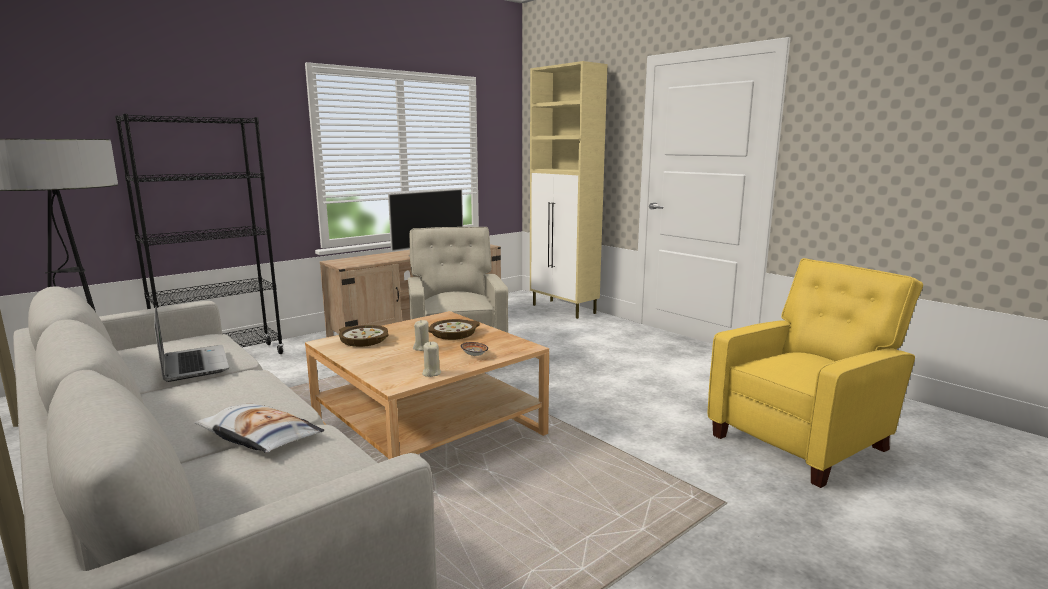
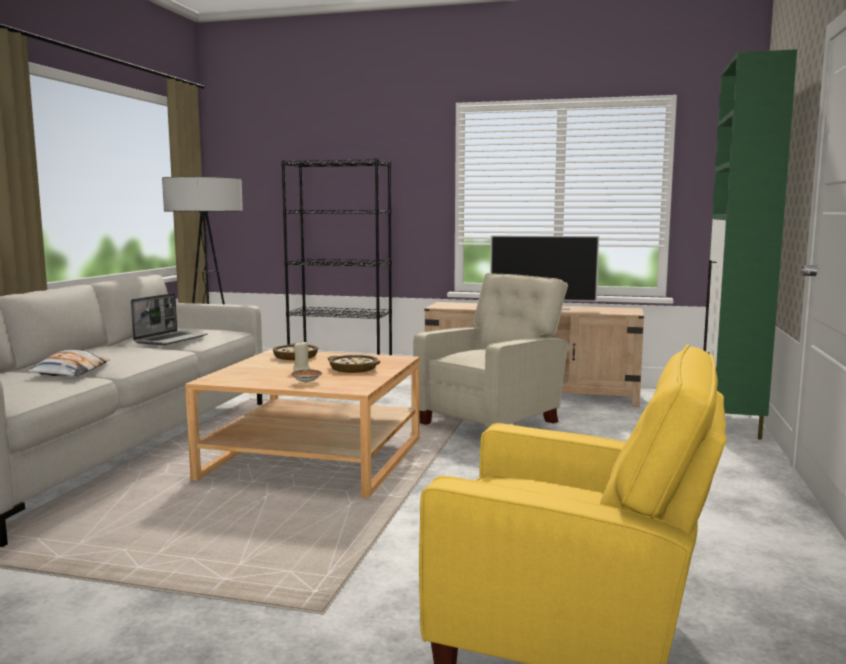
camera: 55 degrees right, 5 degrees down
beige candle [422,342,441,377] -> none
beige cabinet [530,61,607,319] -> green cabinet [704,49,797,440]

